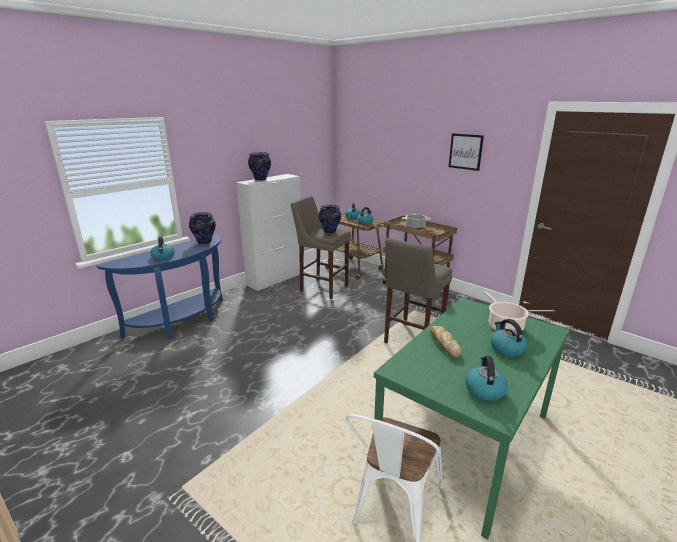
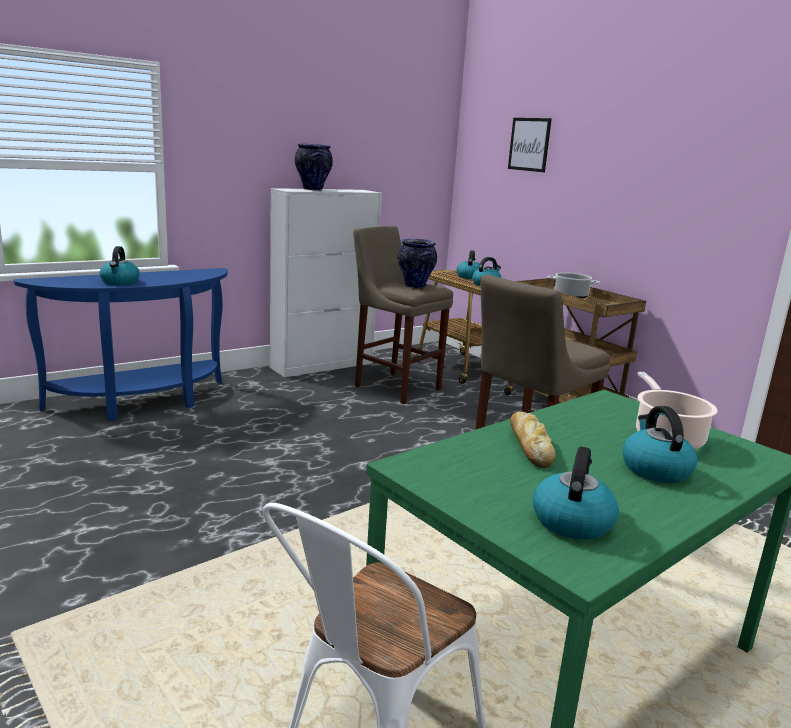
camera: 10 degrees right, 5 degrees down
vase [189,212,216,245] -> none
picture [449,133,484,171] -> picture moved to [508,118,552,172]

